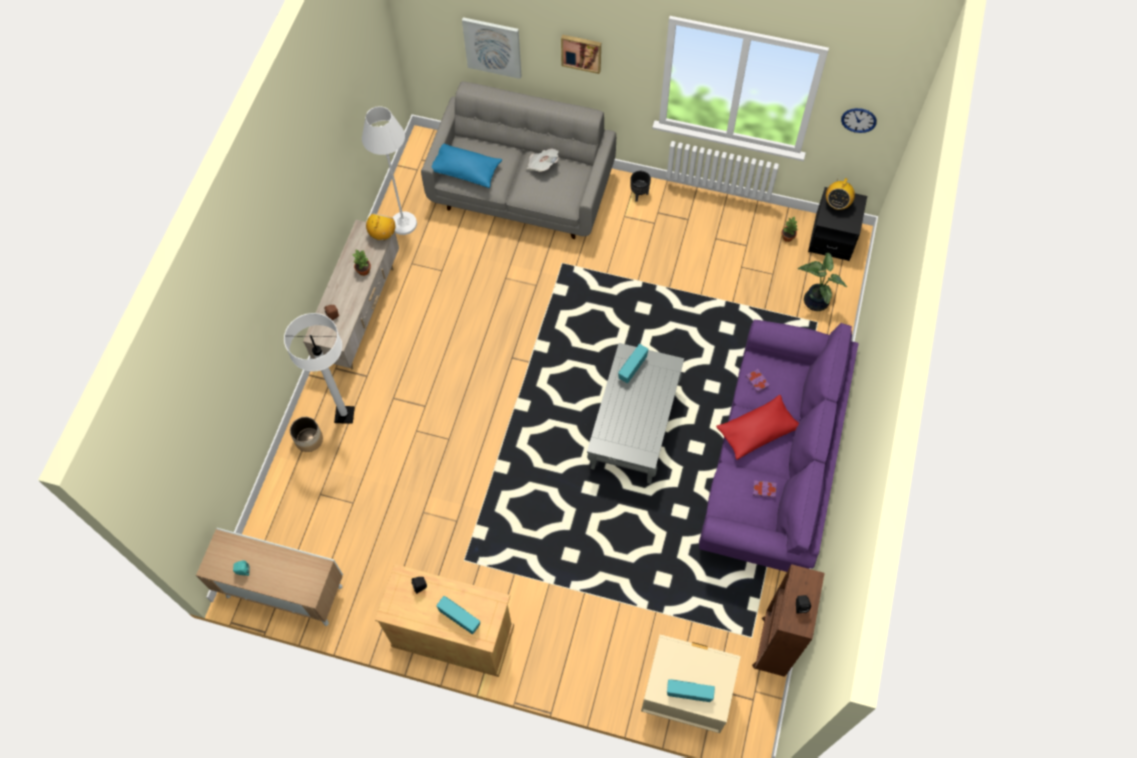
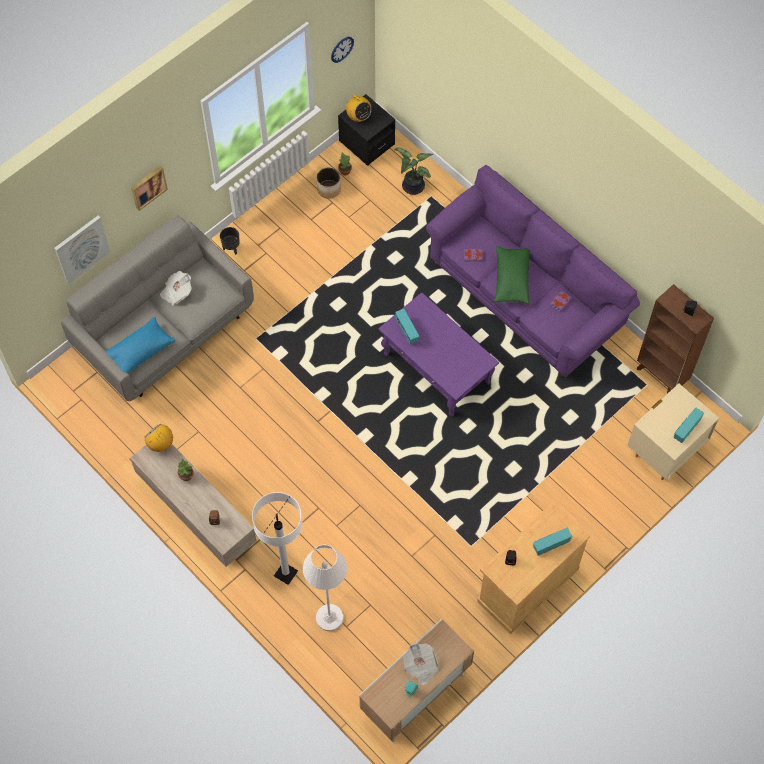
camera: 60 degrees left, 0 degrees up
planter [290,417,323,452] -> planter moved to [317,168,341,199]
white floor lamp [362,106,417,235] -> white floor lamp moved to [303,545,347,631]
grey coffee table [587,343,684,484] -> purple coffee table [379,292,499,417]
red pillow [716,395,799,460] -> green pillow [494,246,530,304]
none -> newspaper [403,642,439,685]

